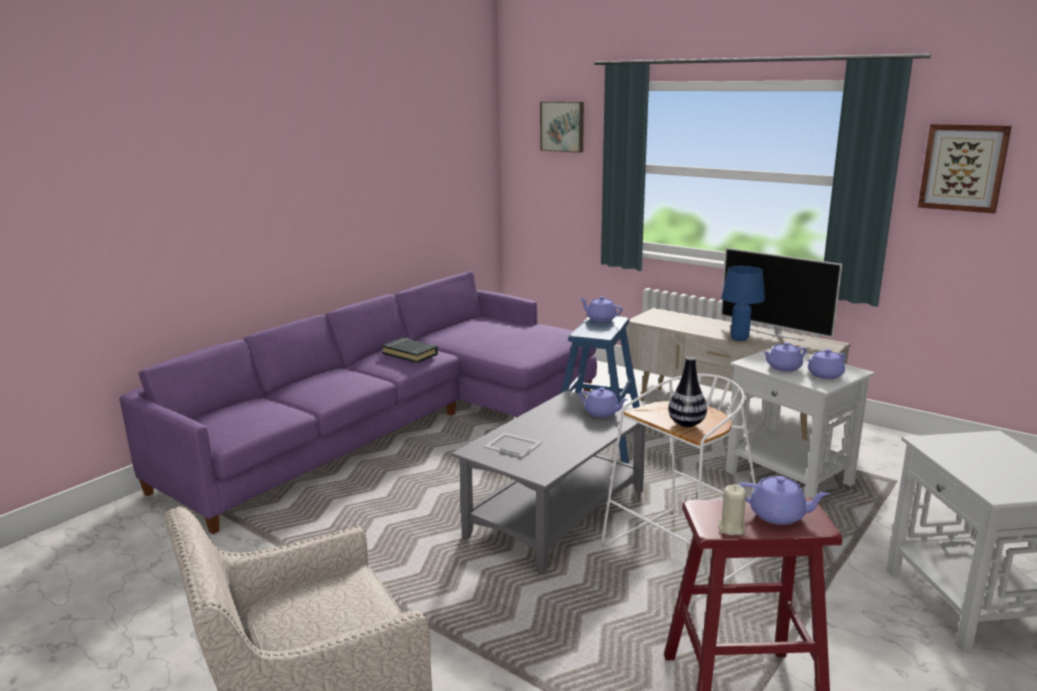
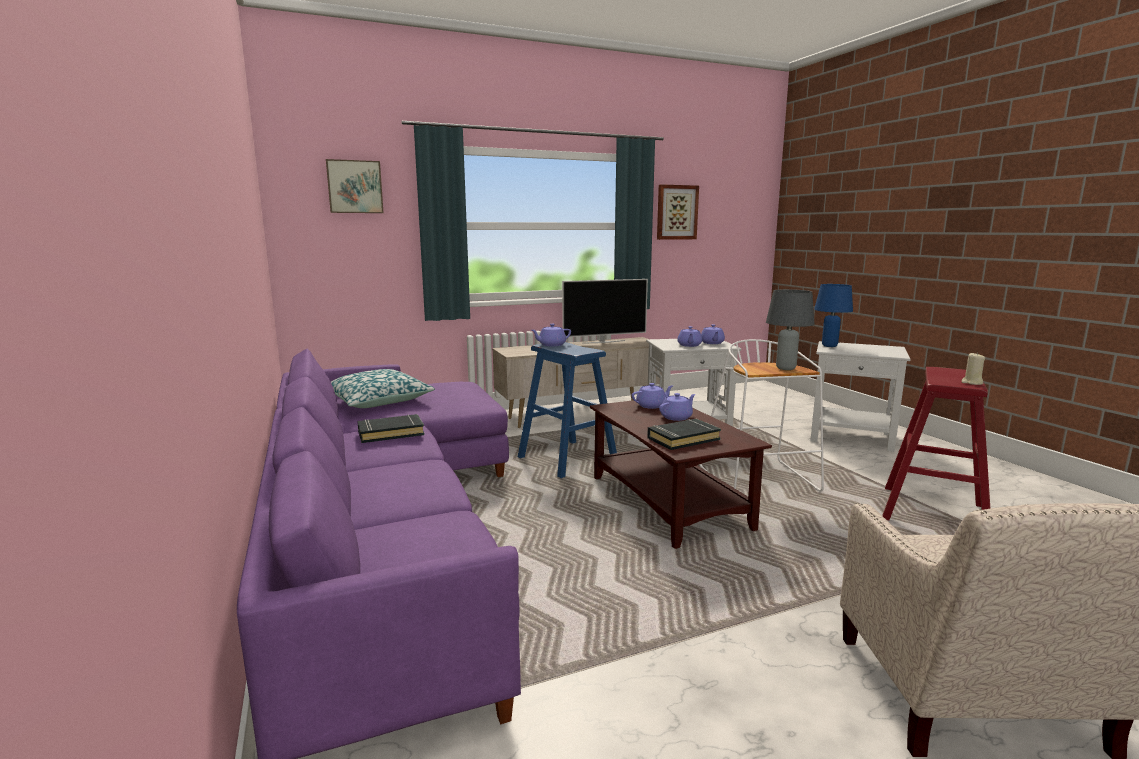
camera: 60 degrees left, 5 degrees down
grey coffee table [452,390,645,573] -> brown coffee table [590,400,772,549]
picture frame [484,433,542,458] -> black book [647,419,721,450]
vase [668,357,707,427] -> grey table lamp [766,289,815,370]
blue table lamp [721,266,765,341] -> blue table lamp moved to [814,284,853,347]
purple teapot [738,476,830,525] -> purple teapot moved to [659,393,696,421]
none -> pillow [331,369,435,408]

